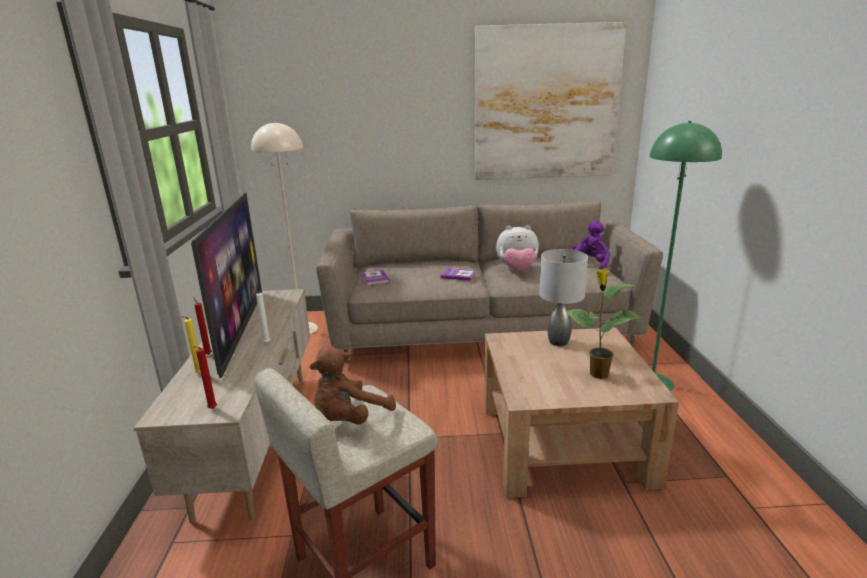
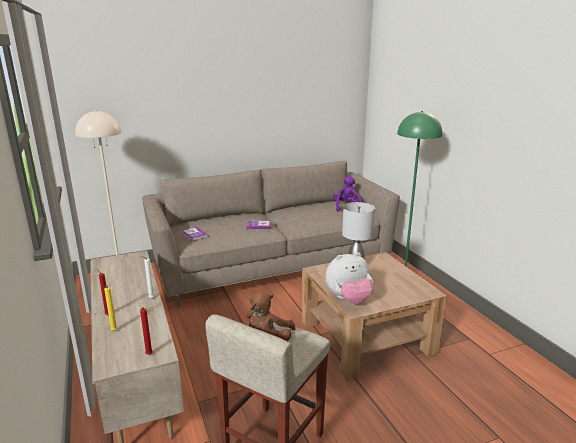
camera: 20 degrees left, 0 degrees up
television [191,193,262,378] -> none
picture [475,22,627,180] -> none
plush toy [496,225,539,271] -> plush toy moved to [326,252,374,304]
potted plant [565,269,641,379] -> none

